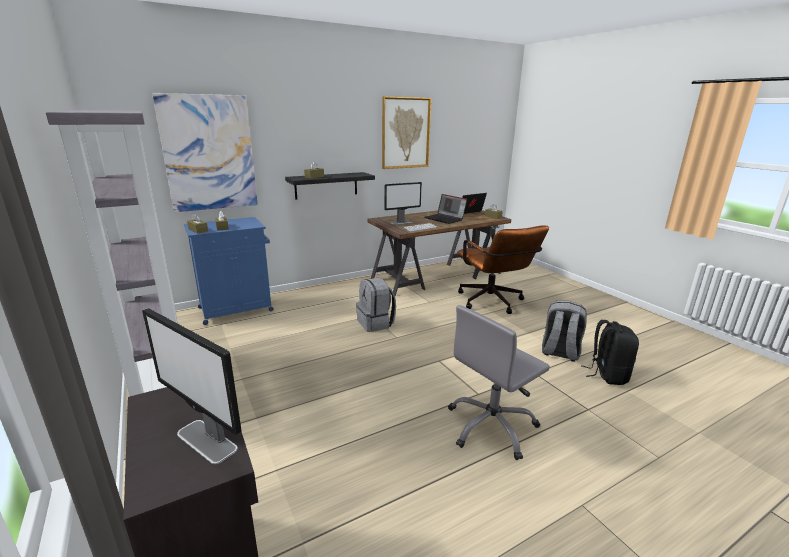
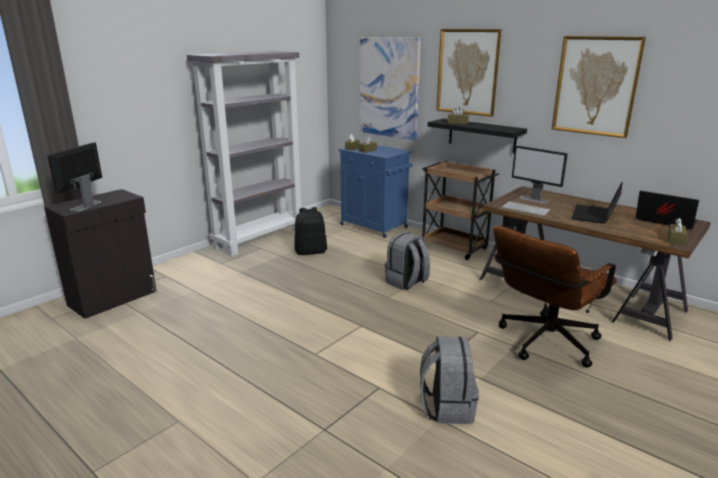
camera: 70 degrees right, 0 degrees up
grey office chair [448,305,550,460] -> none
black backpack [581,320,639,385] -> black backpack moved to [294,207,327,255]
none -> brown cart [422,161,499,260]
none -> picture [436,29,501,117]

